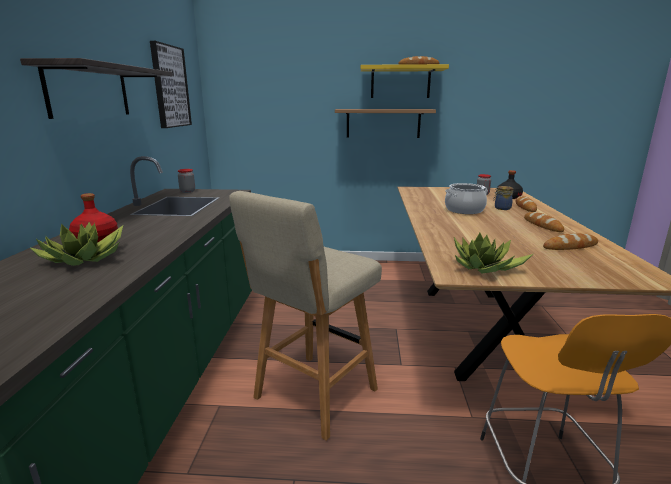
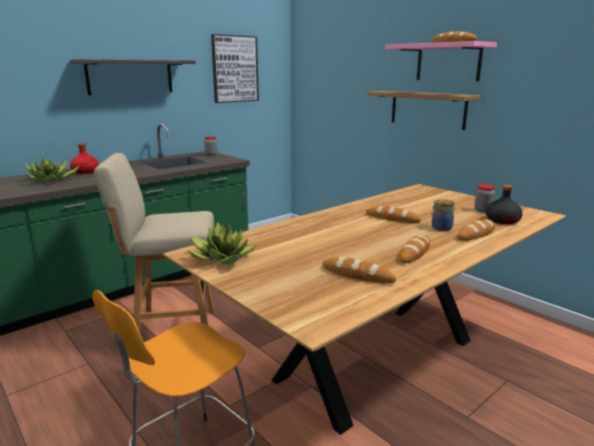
camera: 45 degrees right, 0 degrees up
yellow shelf [361,64,449,98] -> pink shelf [385,41,497,81]
cooking pot [445,183,488,214] -> bread [366,206,421,223]

